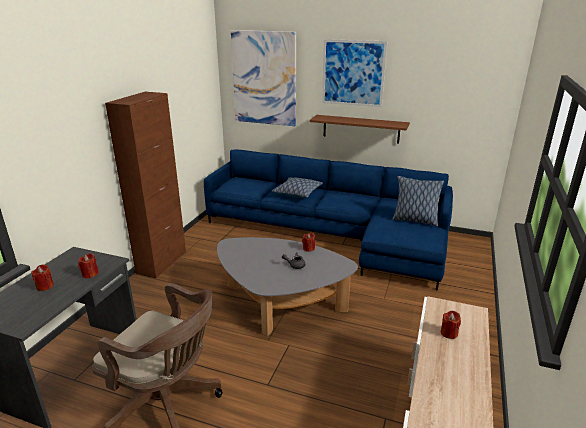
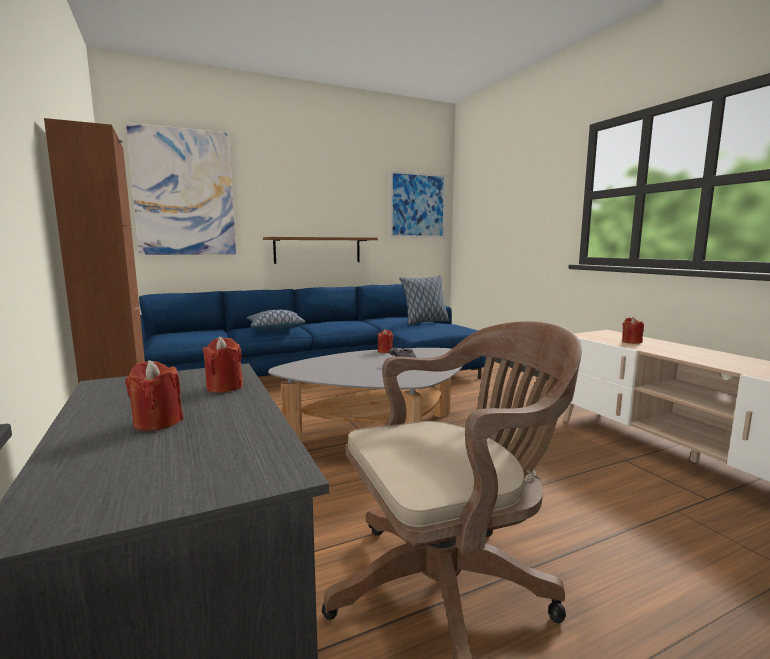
camera: 45 degrees left, 15 degrees down
picture [322,39,387,107] -> picture moved to [390,170,446,238]

